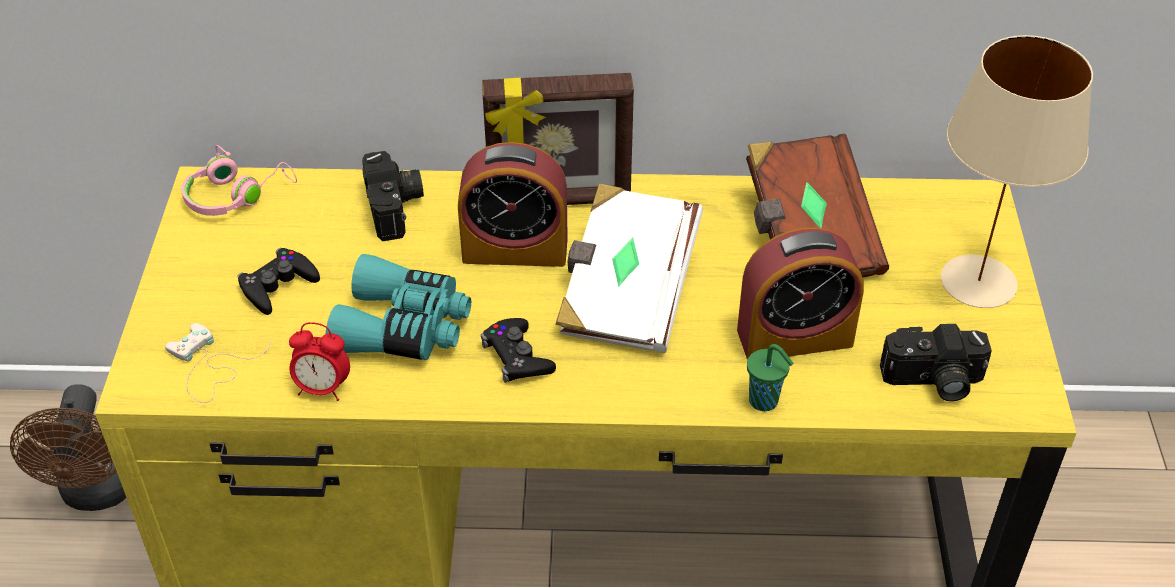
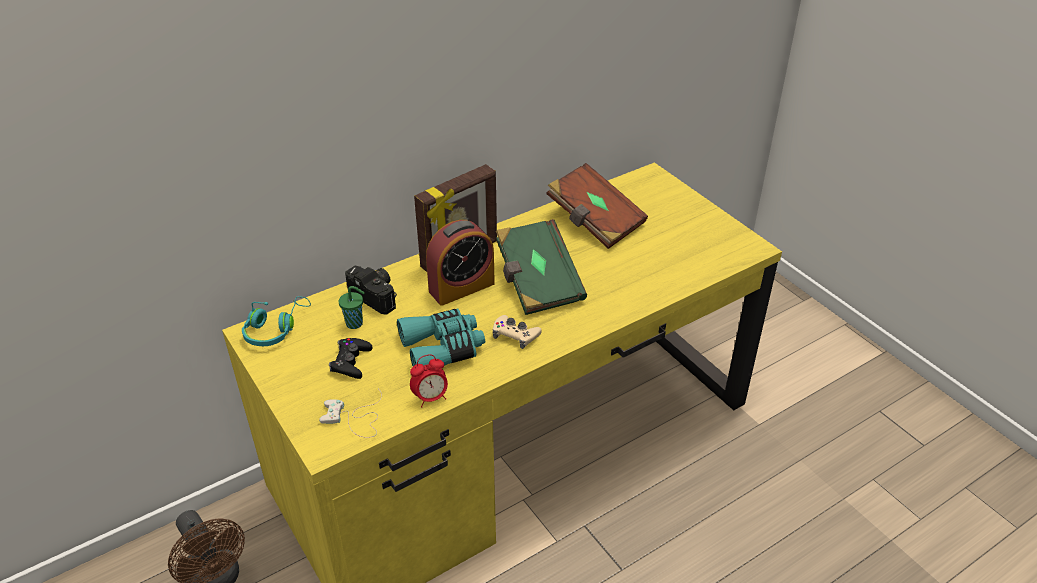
camera: 35 degrees left, 5 degrees down
pink headphones [181,145,297,216] -> turquoise headphones [242,296,311,346]
black game controller [481,318,556,383] -> beige game controller [493,315,541,349]
white book [555,183,703,353] -> green book [496,219,587,315]
alarm clock [737,228,864,360] -> none
green cup [747,344,794,411] -> green cup moved to [339,286,365,329]
camera [880,324,992,401] -> none
beige table lamp [941,35,1093,308] -> none

